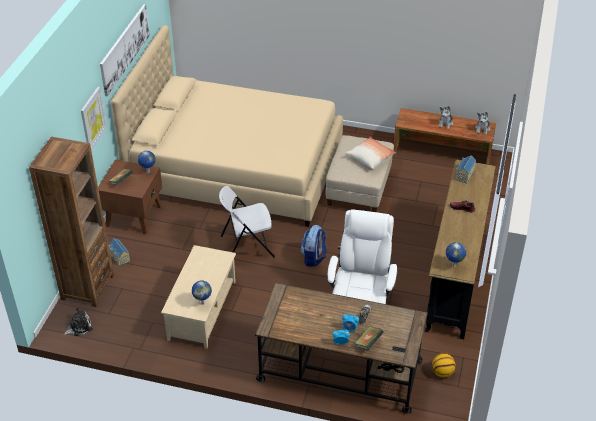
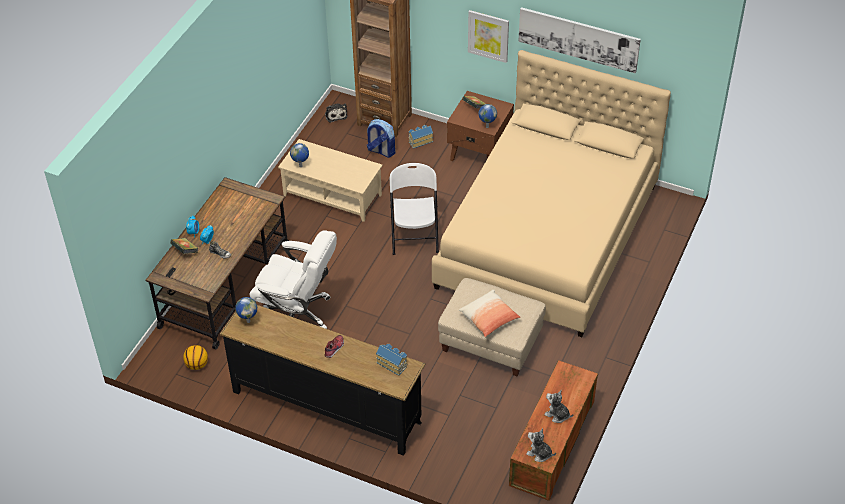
camera: 100 degrees right, 5 degrees up
backpack [301,225,326,267] -> backpack moved to [367,119,395,158]

